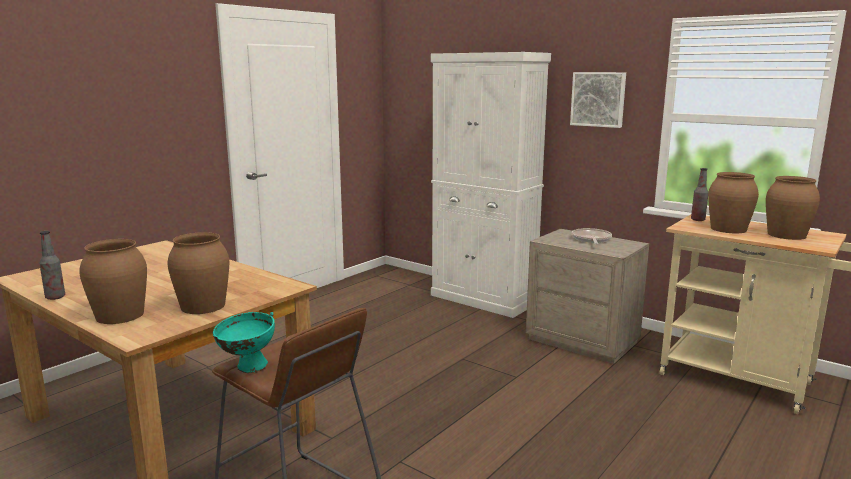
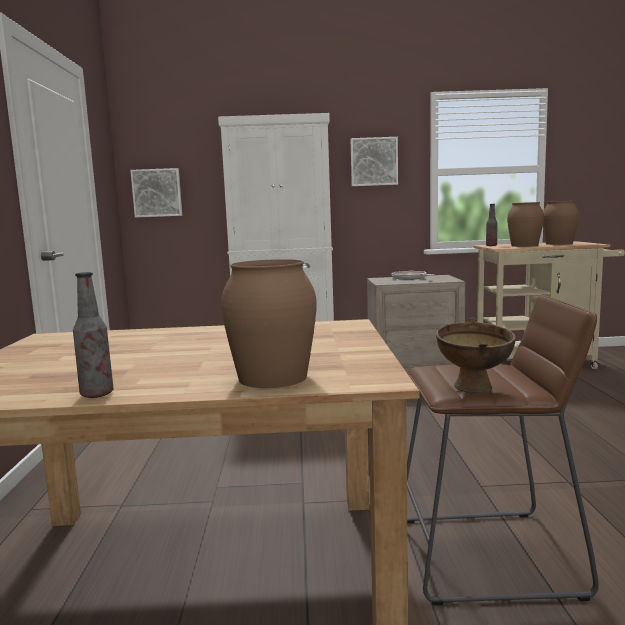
camera: 40 degrees left, 5 degrees down
brown vase [167,232,229,314] -> none
turquoise bowl [213,312,275,373] -> brown bowl [436,318,516,394]
none -> picture [130,168,182,217]

